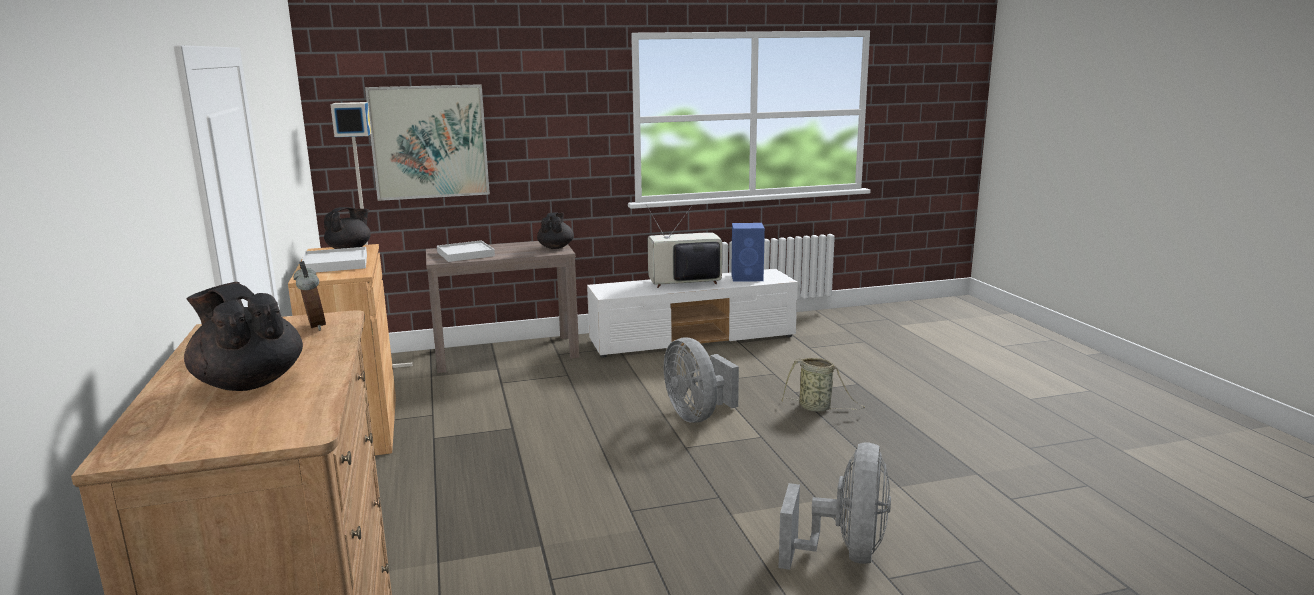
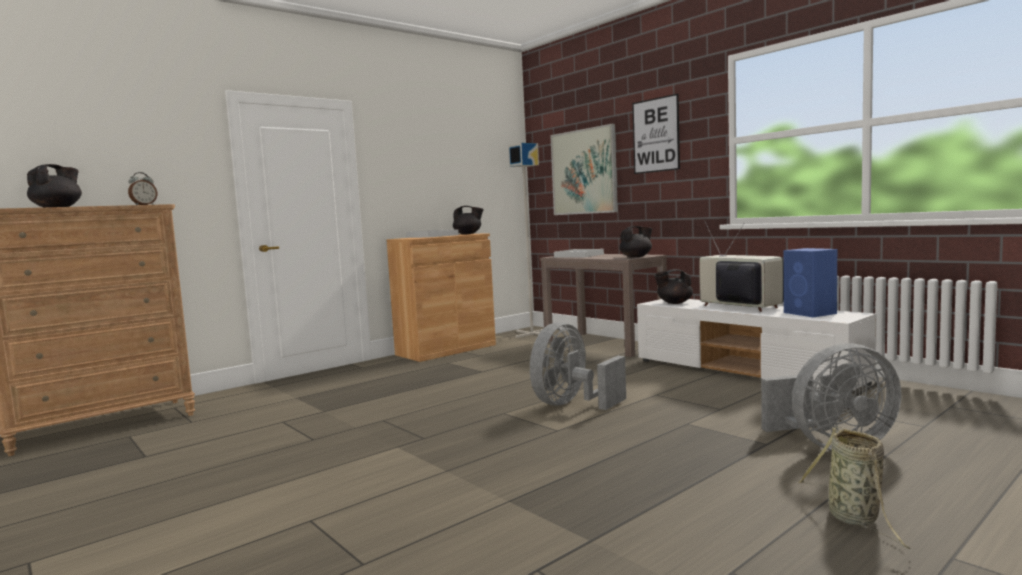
camera: 65 degrees right, 10 degrees down
grey fan [778,443,891,570] -> grey fan moved to [761,343,901,451]
basket [781,358,865,412] -> basket moved to [798,427,911,549]
none -> picture [632,94,680,174]
none -> black teapot [654,269,693,304]

